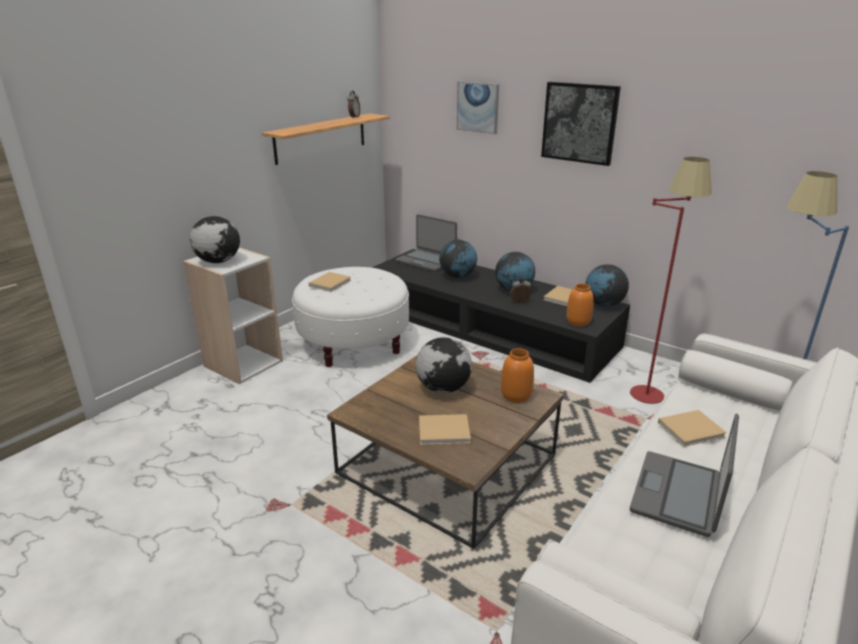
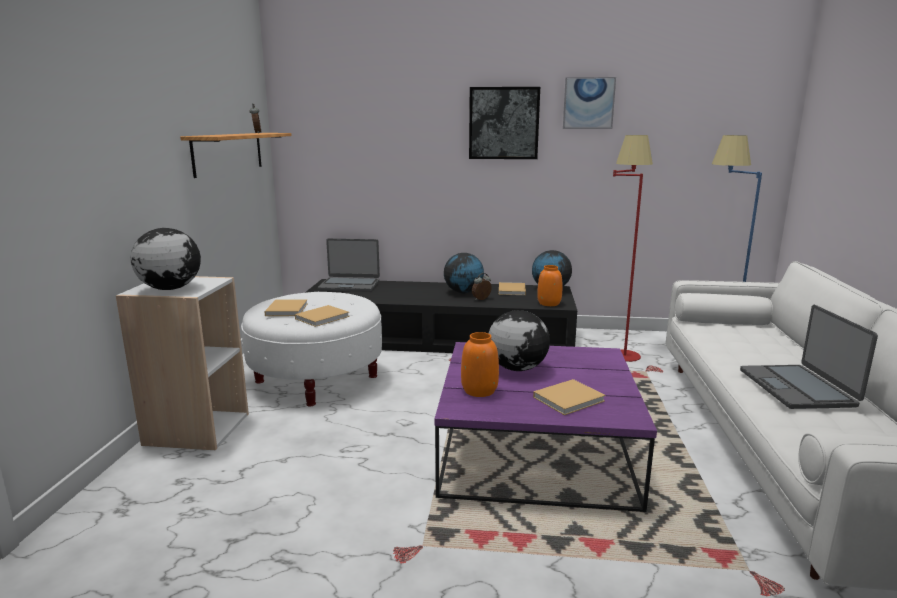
camera: 30 degrees left, 10 degrees down
brown coffee table [327,356,564,549] -> purple coffee table [435,342,657,512]
globe [439,240,477,278] -> none
picture [457,81,499,134] -> picture moved to [563,77,616,129]
orange vase [501,348,534,403] -> orange vase moved to [461,332,499,397]
beige book [658,410,727,447] -> beige book moved to [295,305,350,327]

